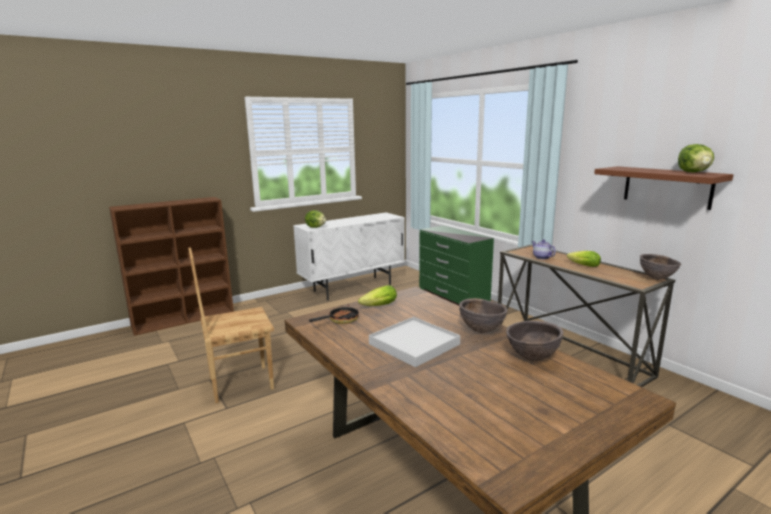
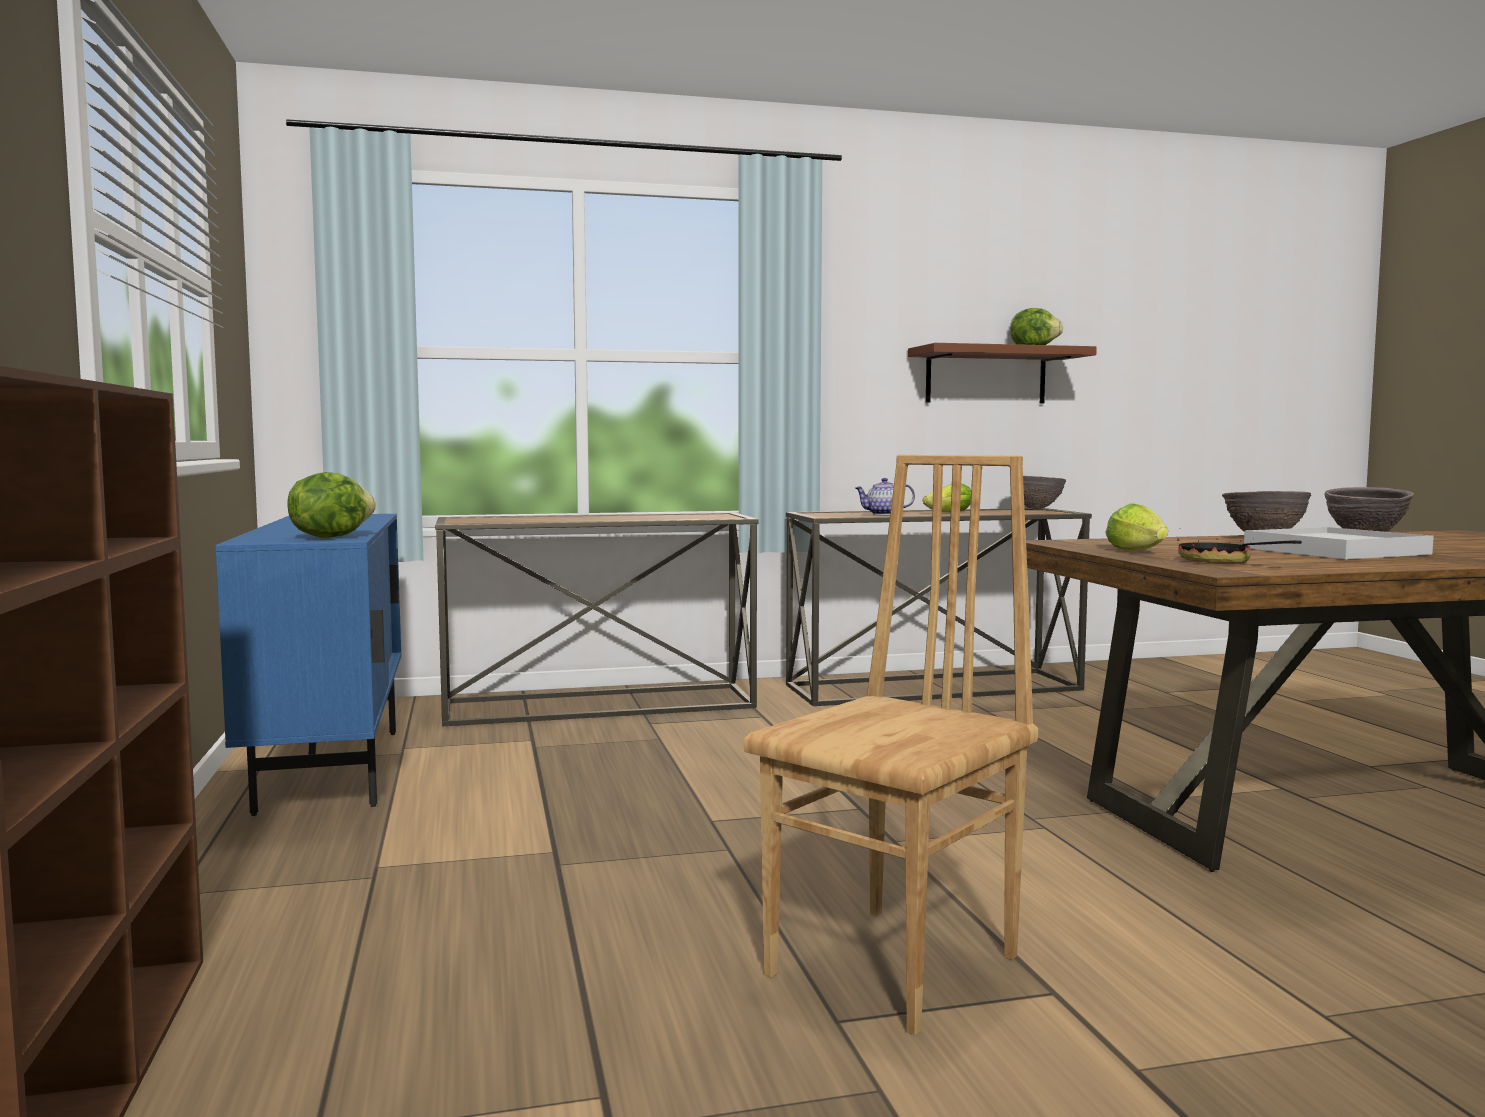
camera: 70 degrees left, 10 degrees down
brown chair [188,247,274,403] -> brown chair turned 135 degrees counterclockwise [744,455,1038,1036]
white cabinet [293,213,405,301] -> blue cabinet [215,514,401,816]
green dresser [419,225,494,305] -> console table [435,512,759,726]

